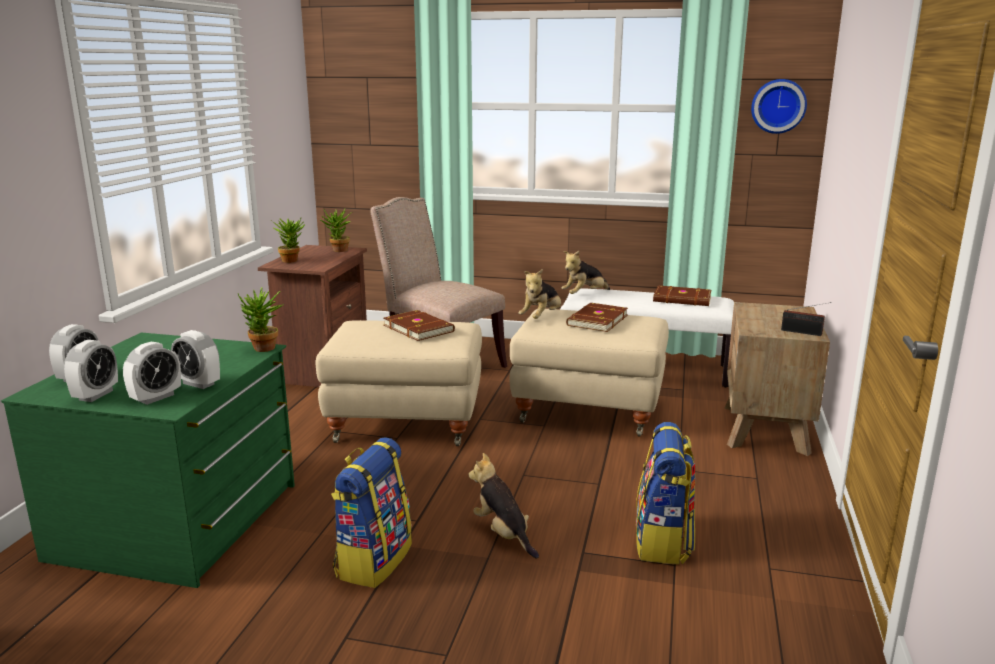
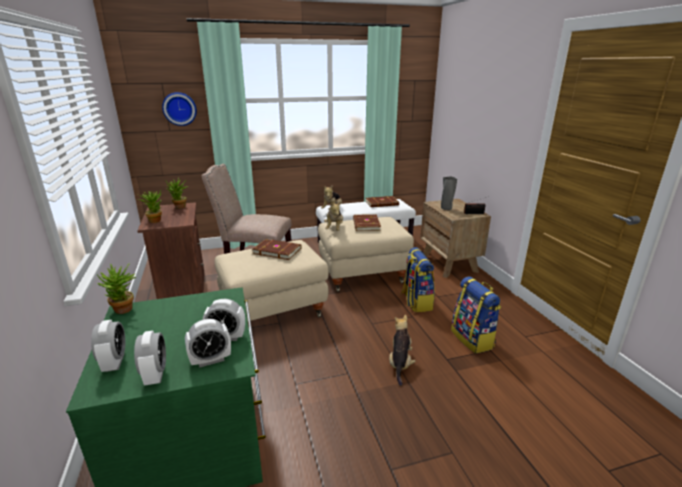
camera: 30 degrees left, 5 degrees up
alarm clock [123,342,181,405] -> alarm clock turned 60 degrees clockwise [185,319,231,368]
potted plant [238,287,284,352] -> potted plant moved to [97,263,136,314]
backpack [331,437,412,588] -> backpack moved to [401,247,435,312]
plush toy [469,453,539,558] -> plush toy turned 75 degrees clockwise [389,315,416,386]
wall clock [751,79,807,134] -> wall clock moved to [162,92,197,126]
none -> grey vase [441,177,457,210]

